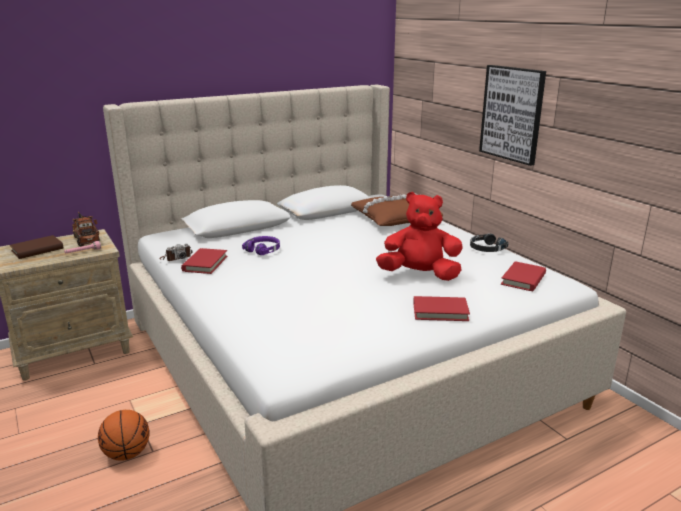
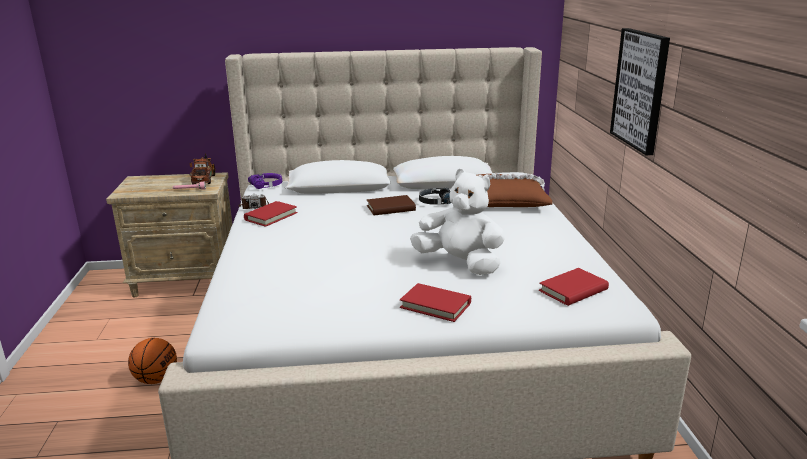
camera: 25 degrees right, 0 degrees up
brown book [10,235,64,259] -> brown book moved to [367,195,416,215]
purple headphones [242,236,280,255] -> purple headphones moved to [248,173,282,189]
red plush toy [376,192,463,281] -> white plush toy [410,169,505,275]
black headphones [470,233,509,252] -> black headphones moved to [419,188,451,205]

